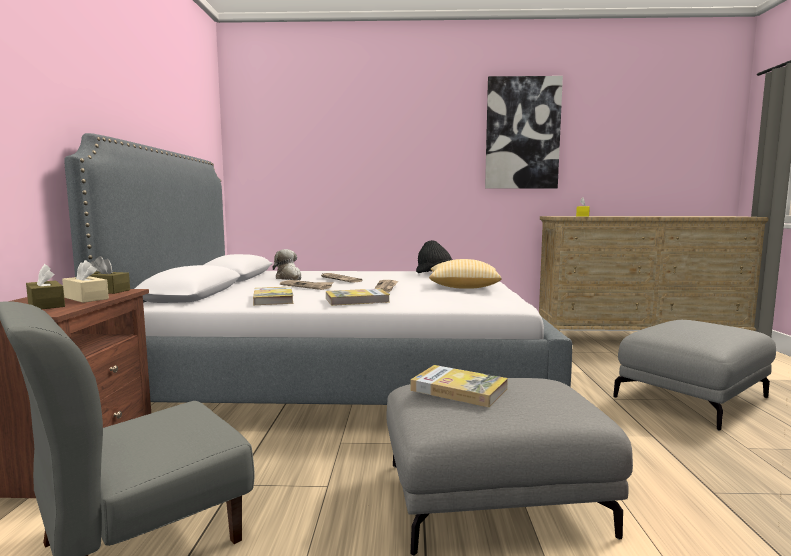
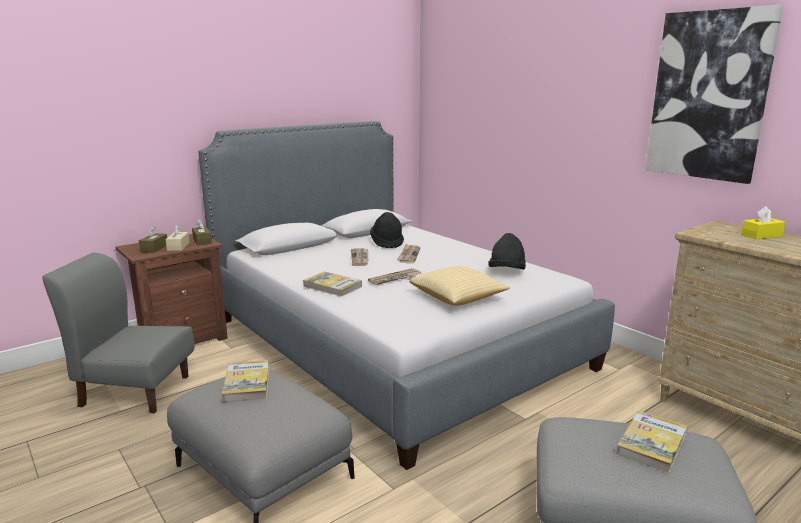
camera: 50 degrees right, 10 degrees up
book [253,287,294,305] -> book moved to [616,411,687,473]
plush toy [273,249,301,280] -> black hat [370,212,404,248]

